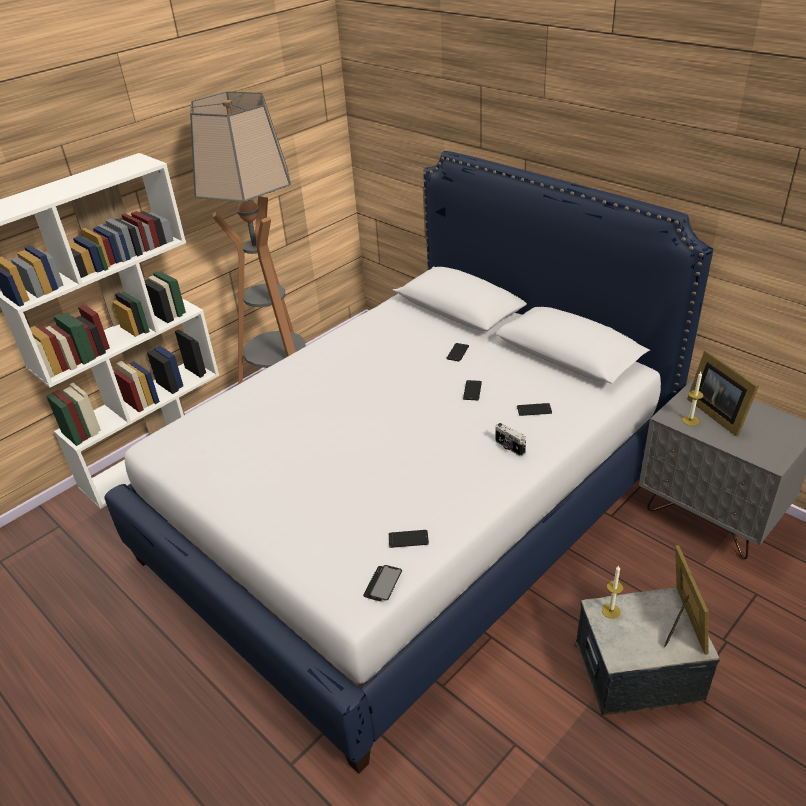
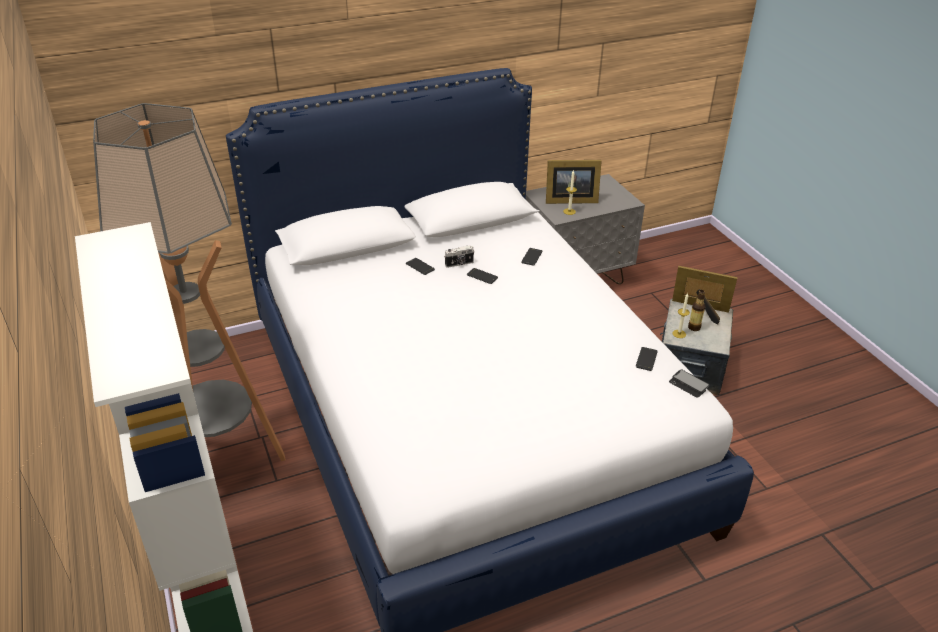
camera: 70 degrees left, 0 degrees up
camera [495,423,526,456] -> camera moved to [444,245,475,268]
none -> bottle [688,290,705,331]

